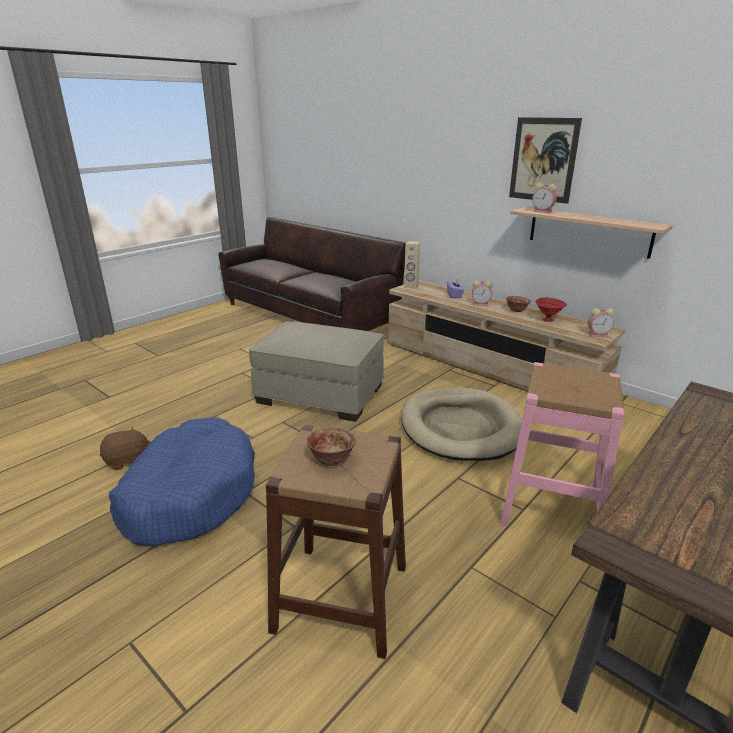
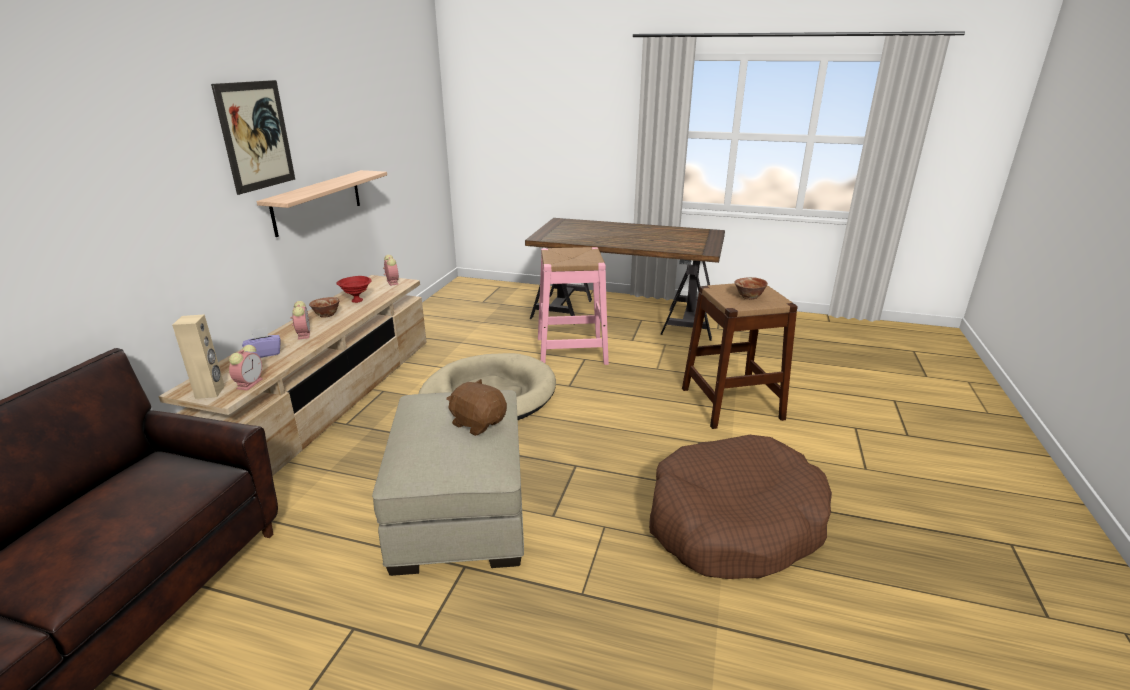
camera: 115 degrees left, 0 degrees up
brown plush toy [100,427,151,470] -> brown plush toy moved to [446,379,507,436]
blue dog bed [109,417,255,546] -> brown dog bed [649,435,832,579]
alarm clock [532,183,557,213] -> alarm clock moved to [229,345,263,391]

